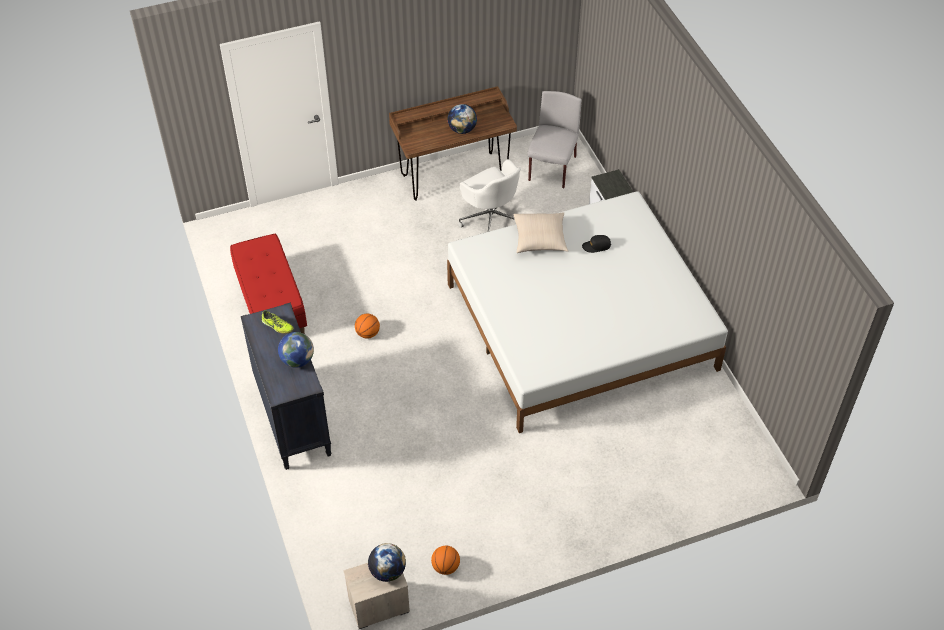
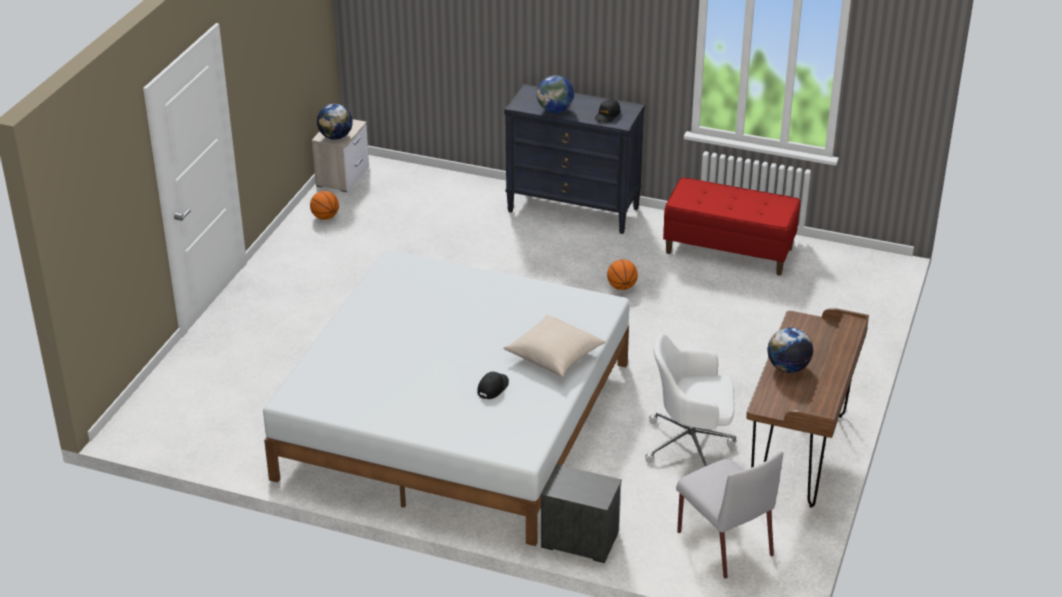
camera: 130 degrees right, 15 degrees down
shoe [262,310,294,334] -> black cap [595,99,620,122]

